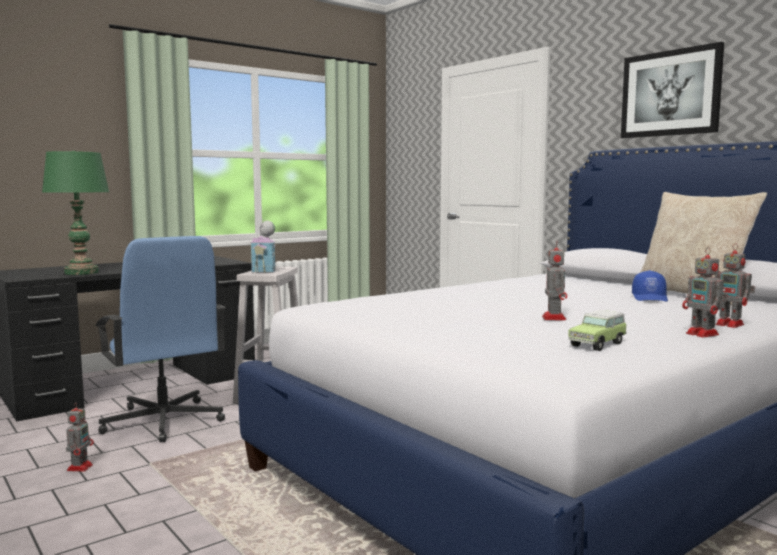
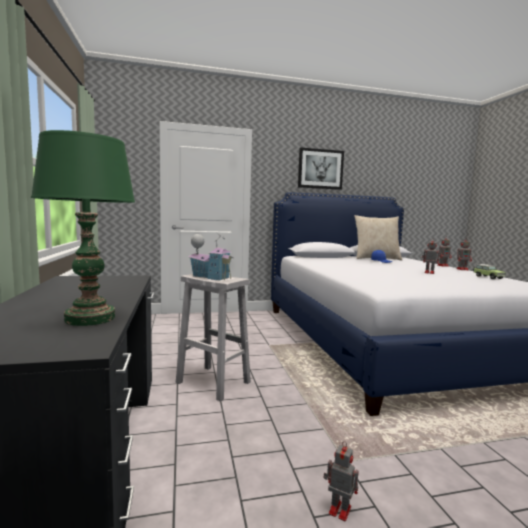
camera: 65 degrees left, 0 degrees up
blue office chair [96,236,226,442] -> none

